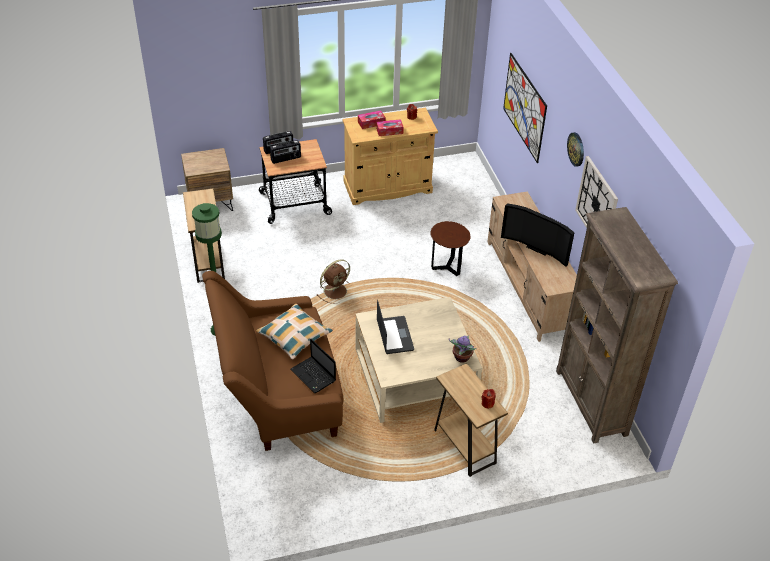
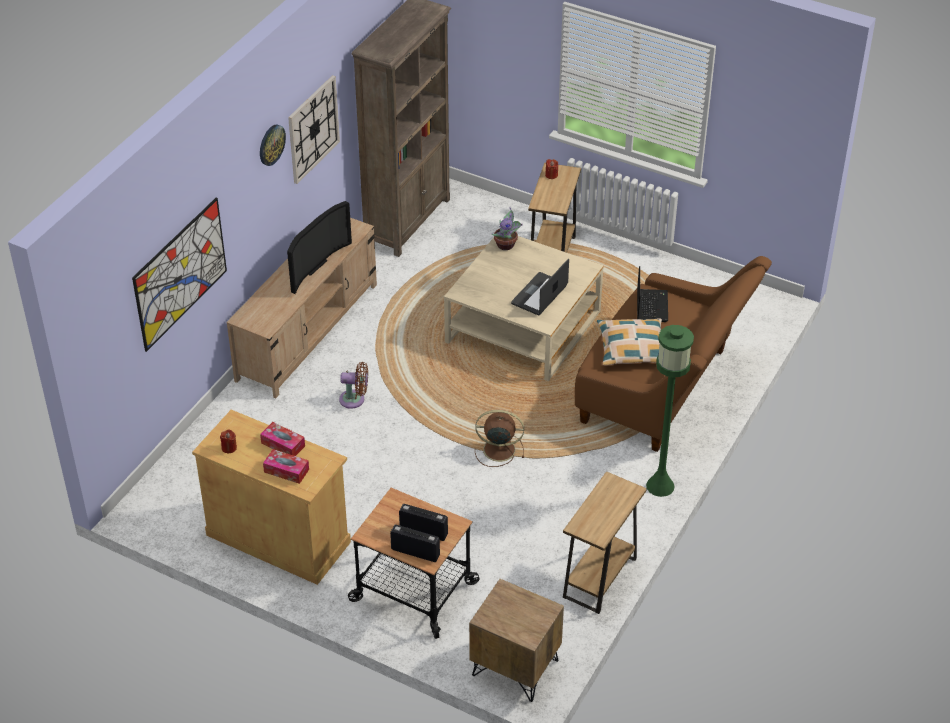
camera: 135 degrees left, 0 degrees up
brown side table [430,221,471,276] -> brown fan [339,362,368,409]
television [501,203,575,267] -> television turned 45 degrees clockwise [287,201,352,294]

